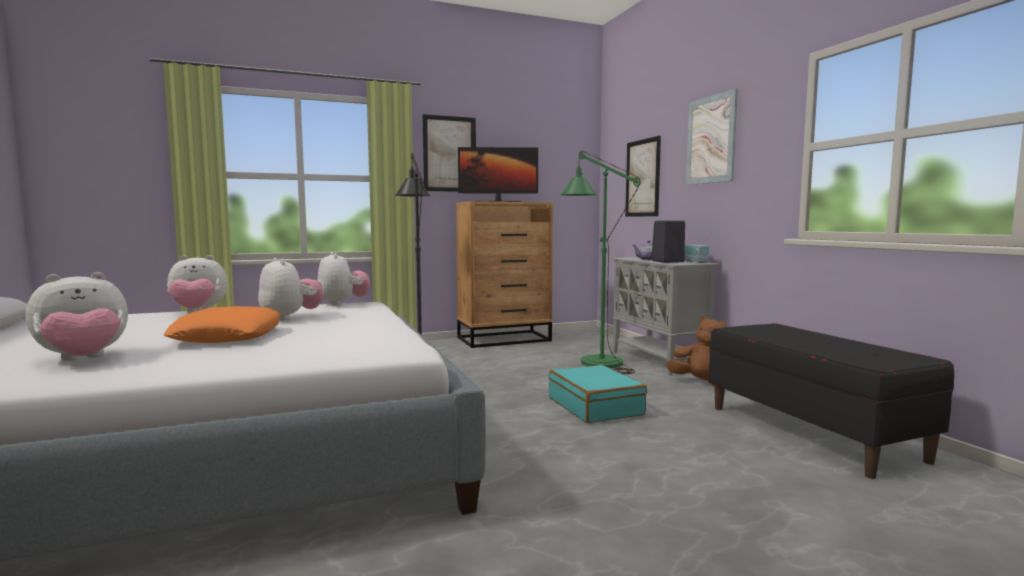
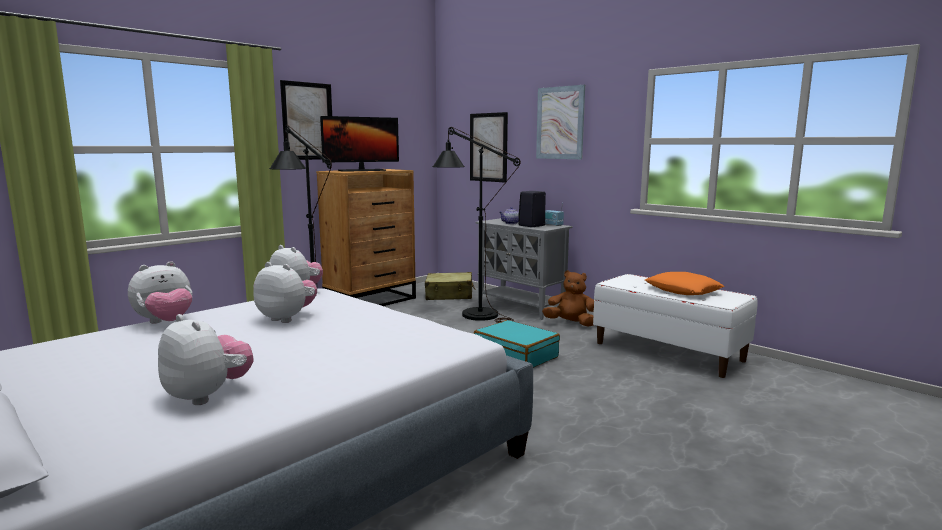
camera: 25 degrees left, 5 degrees up
plush toy [26,272,128,361] -> plush toy turned 75 degrees counterclockwise [158,314,254,405]
orange pillow [163,306,280,343] -> orange pillow moved to [645,272,724,295]
green floor lamp [560,151,641,374] -> black floor lamp [432,127,521,323]
black bench [709,323,954,479] -> white bench [593,274,758,378]
none -> beige suitcase [425,272,476,300]

